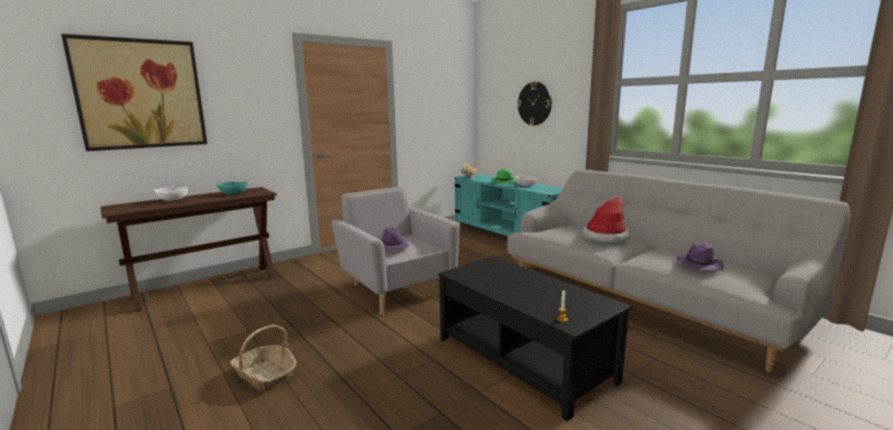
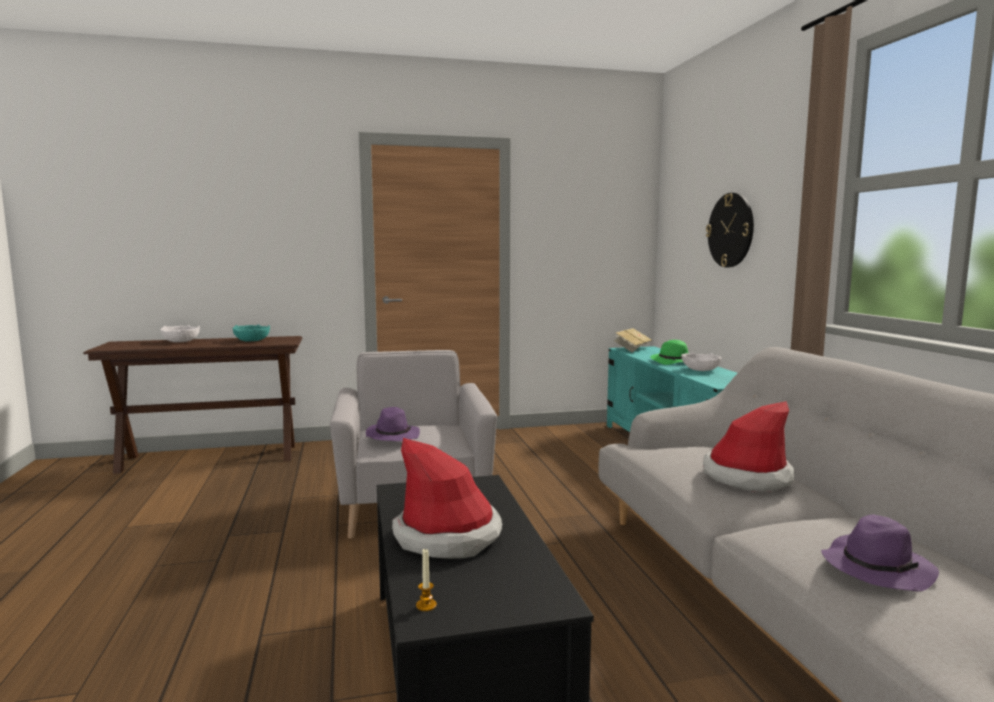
camera: 25 degrees right, 5 degrees down
picture [61,34,207,151] -> none
basket [230,325,296,391] -> none
none -> hat [392,438,502,559]

